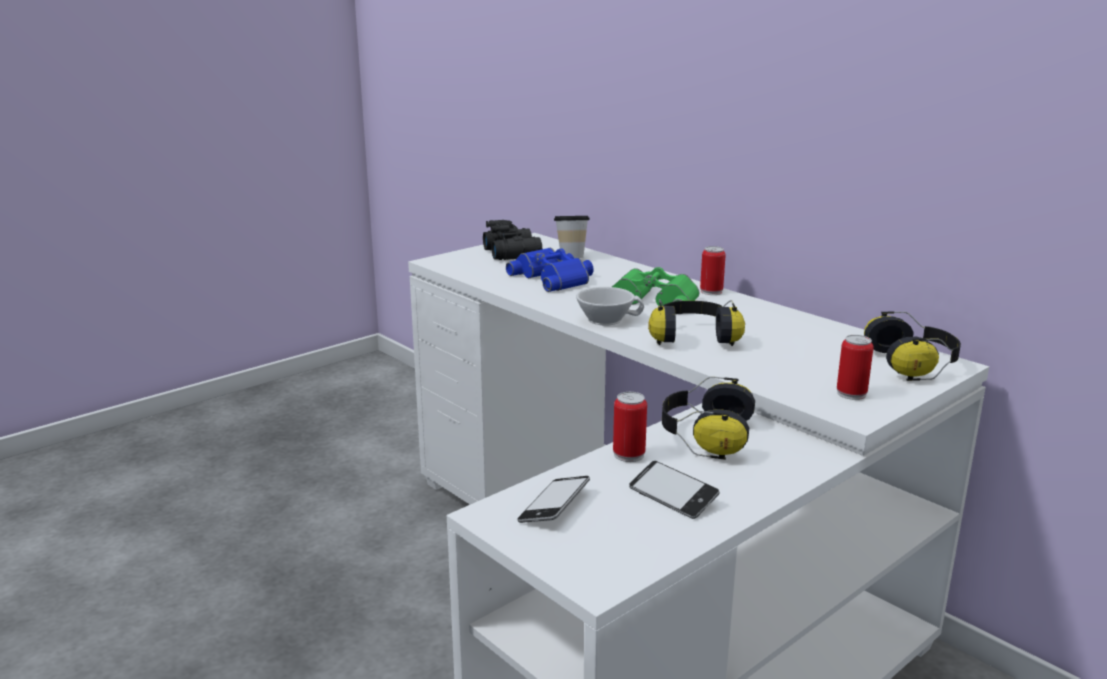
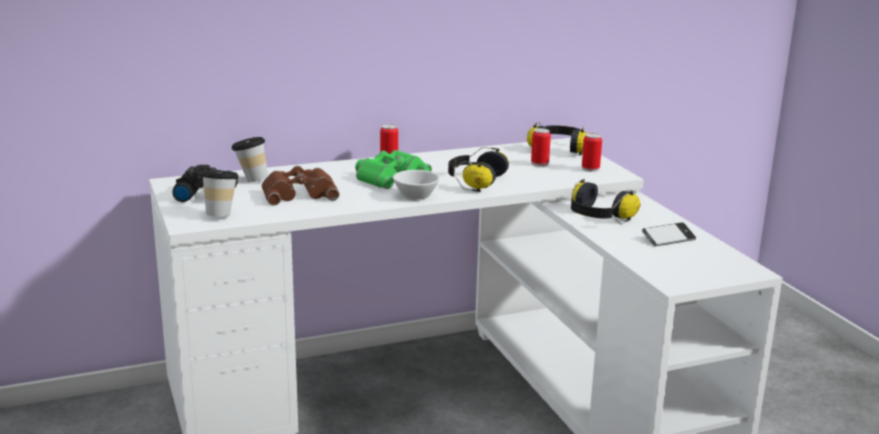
camera: 70 degrees left, 0 degrees up
blue binoculars [506,248,594,292] -> brown binoculars [262,166,339,206]
phone [518,476,590,523] -> none
can [613,392,647,462] -> can moved to [531,128,551,167]
none -> cup [201,170,239,217]

